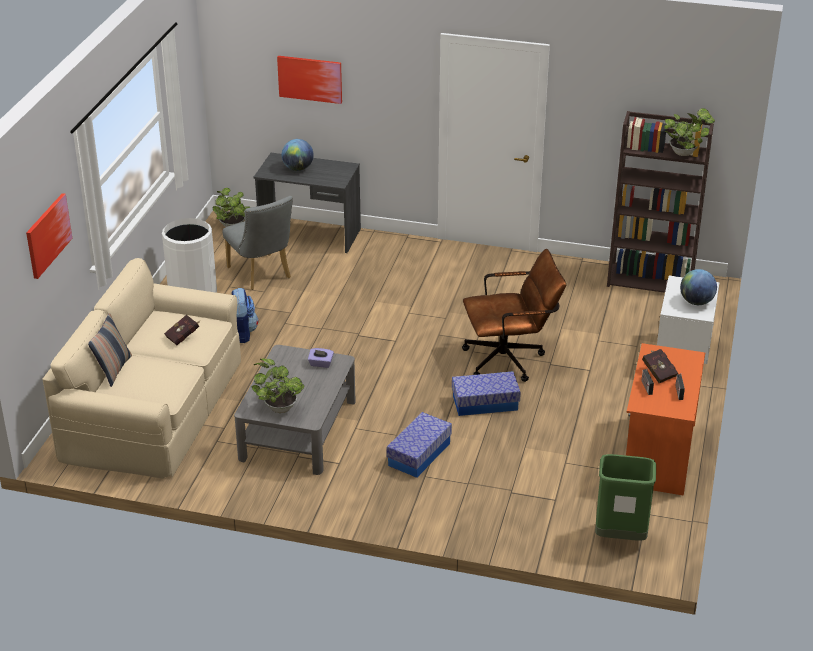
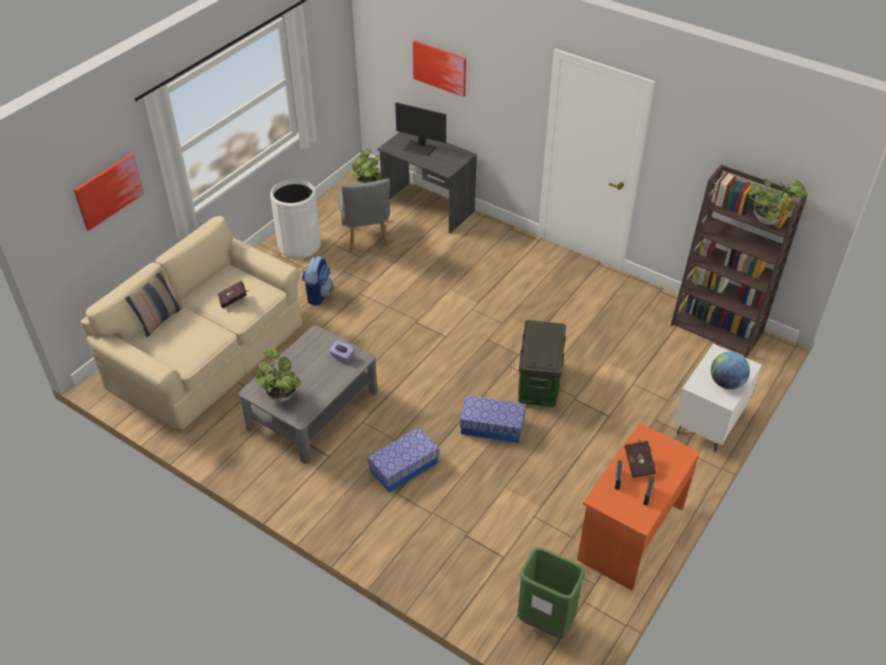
camera: 20 degrees right, 10 degrees up
globe [282,139,314,171] -> monitor [395,102,446,157]
brown office chair [462,249,566,382] -> storage box [518,320,566,407]

